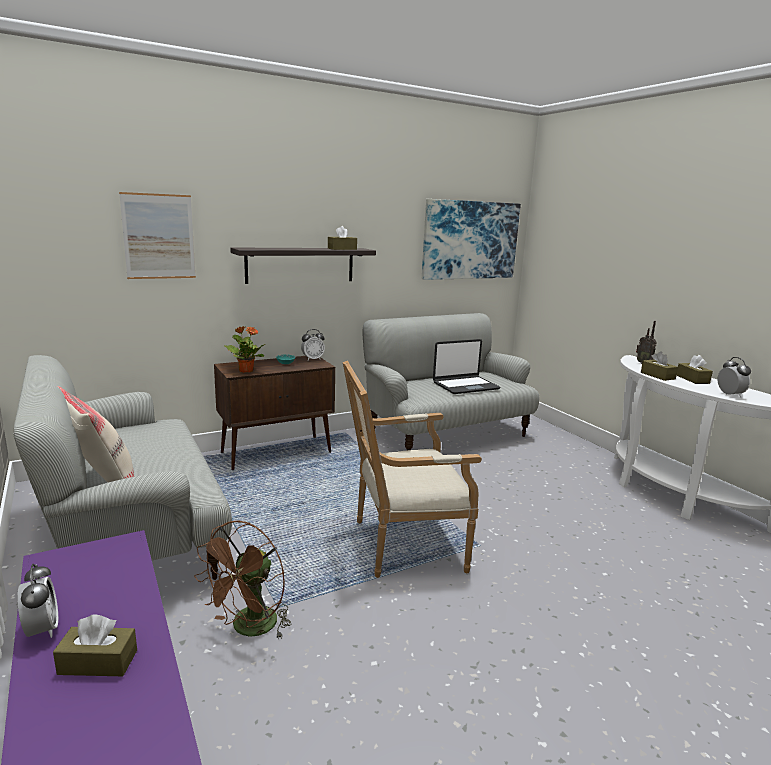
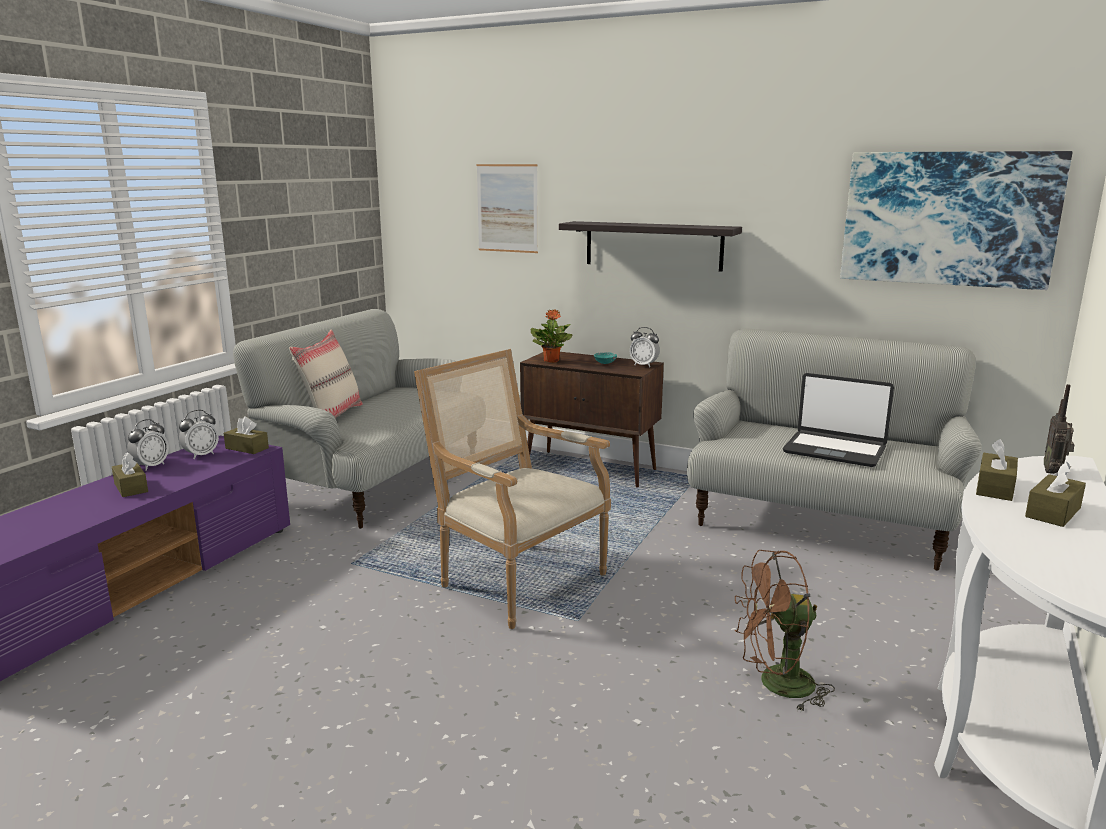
camera: 55 degrees right, 0 degrees up
brown fan [194,521,292,639] -> brown fan moved to [735,550,835,711]
brown tissue box [328,226,357,250] -> brown tissue box moved to [224,416,269,454]
alarm clock [717,357,751,397] -> alarm clock moved to [179,410,219,459]

